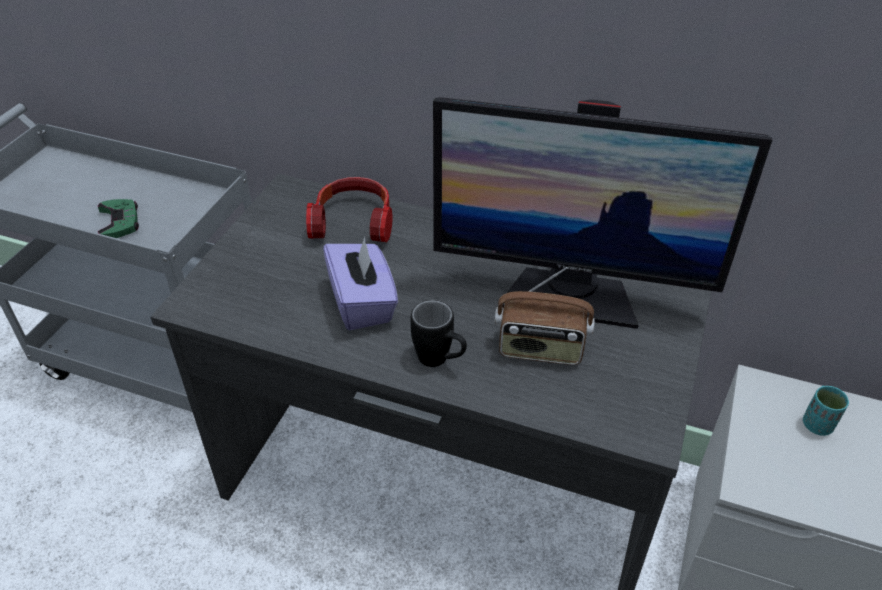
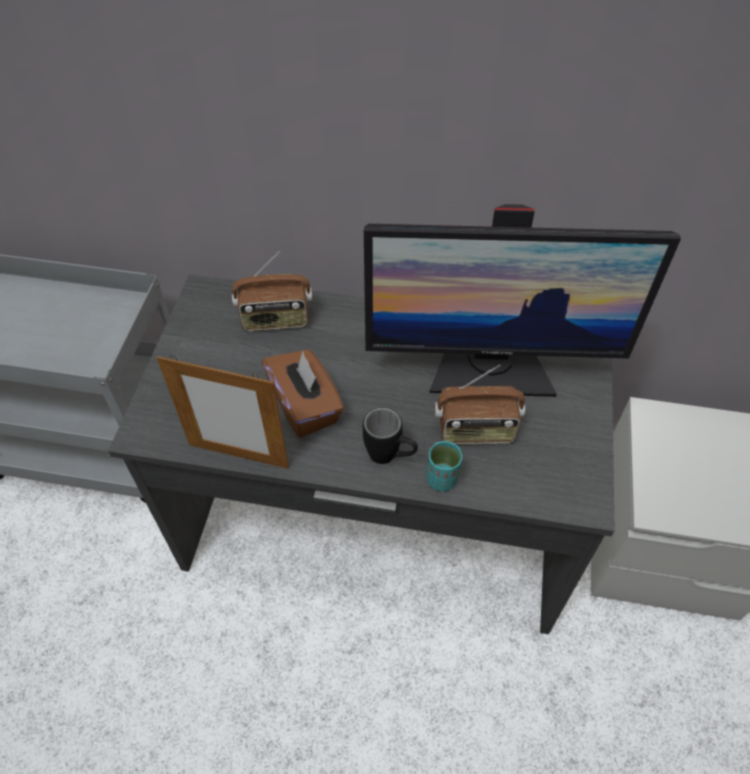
camera: 10 degrees left, 10 degrees up
green game controller [98,199,139,238] -> none
headphones [306,177,393,242] -> radio [232,251,313,331]
purple tissue box [323,237,398,330] -> brown tissue box [262,349,344,438]
turquoise cup [803,386,849,436] -> turquoise cup moved to [426,441,462,491]
none -> picture frame [157,356,289,469]

